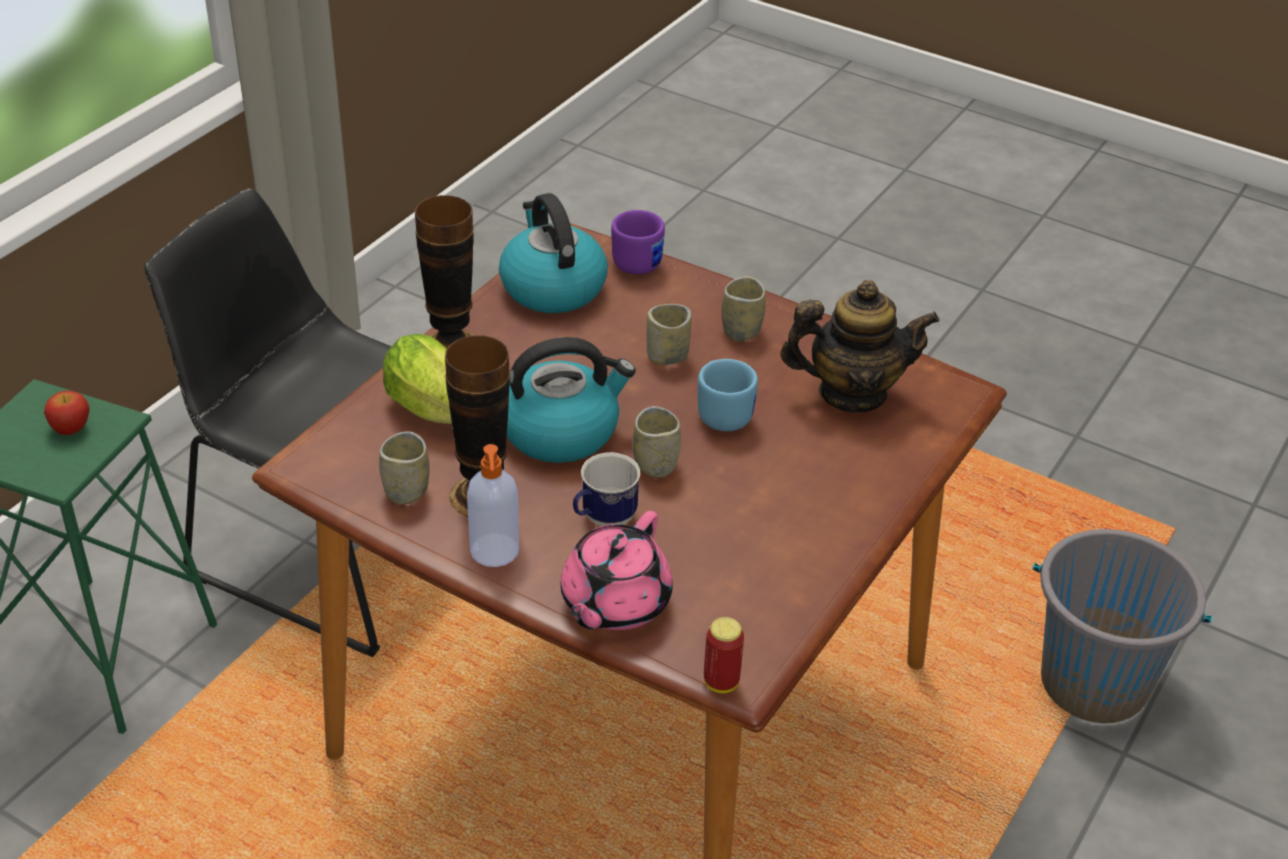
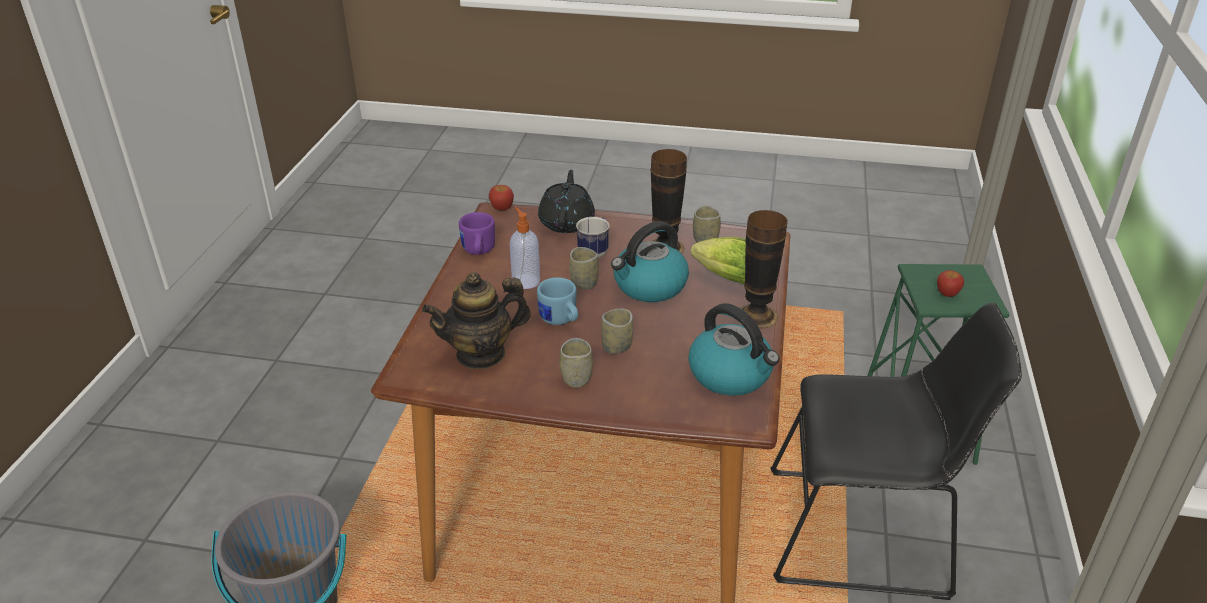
camera: 160 degrees right, 5 degrees down
soap dispenser [467,444,519,567] -> soap dispenser moved to [510,207,540,289]
pink teapot [561,511,673,630] -> black teapot [538,170,595,233]
purple mug [611,210,665,274] -> purple mug moved to [459,212,495,255]
can [704,617,744,693] -> apple [489,185,514,210]

